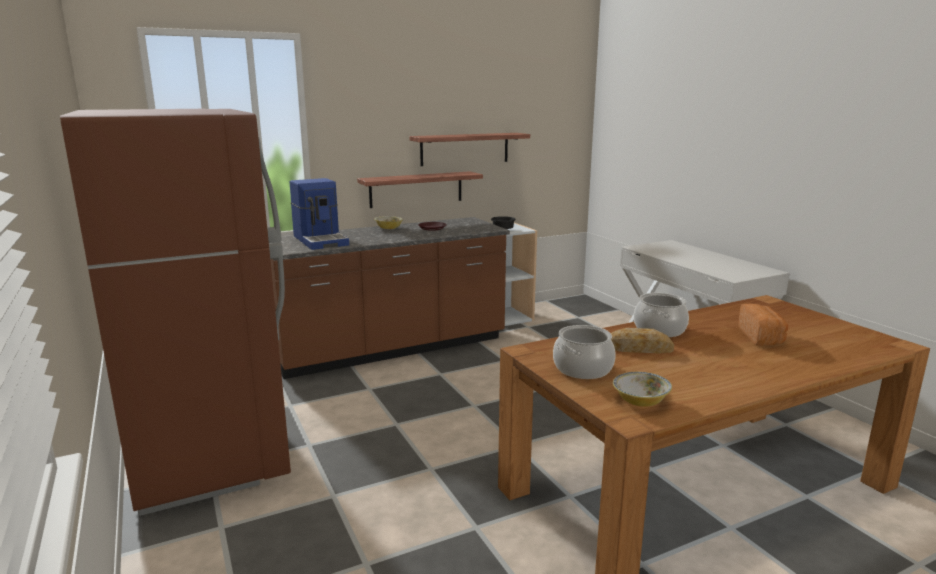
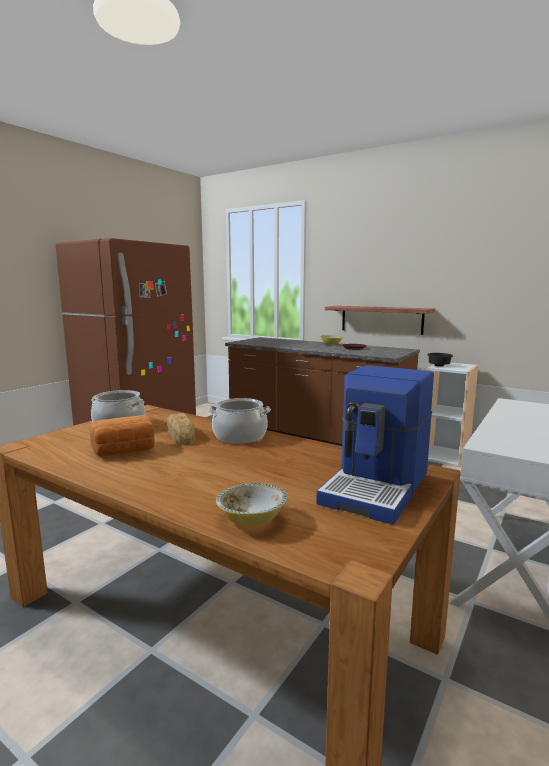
camera: 60 degrees right, 5 degrees down
coffee machine [290,178,349,250] -> coffee machine moved to [316,365,434,525]
shelf [409,133,530,166] -> none
bowl [613,372,672,407] -> bowl moved to [216,483,288,526]
bread [739,304,788,346] -> bread moved to [89,415,155,457]

